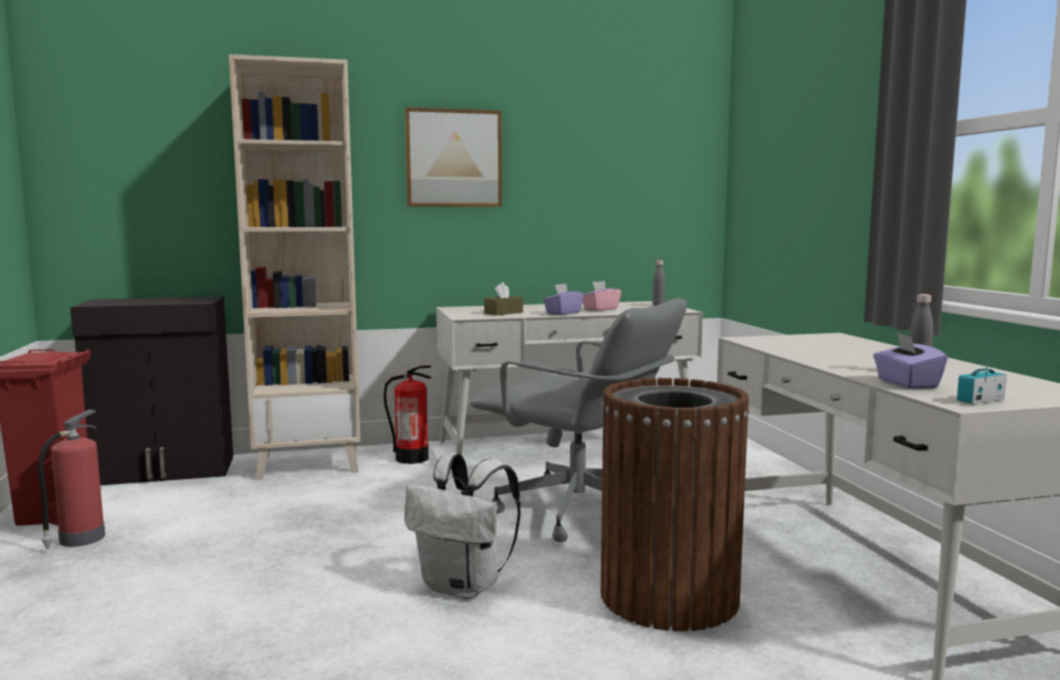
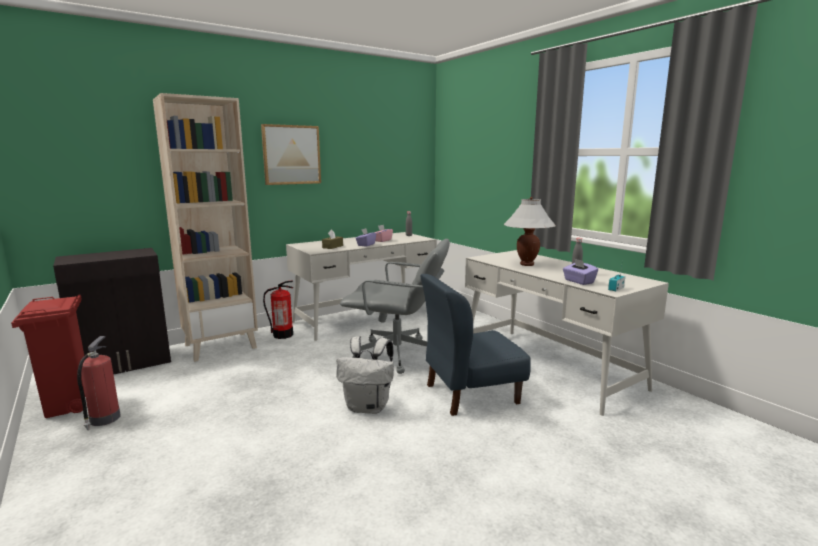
camera: 20 degrees left, 5 degrees up
brown trash can [601,378,750,631] -> blue chair [421,274,531,416]
none -> white table lamp [504,197,556,266]

